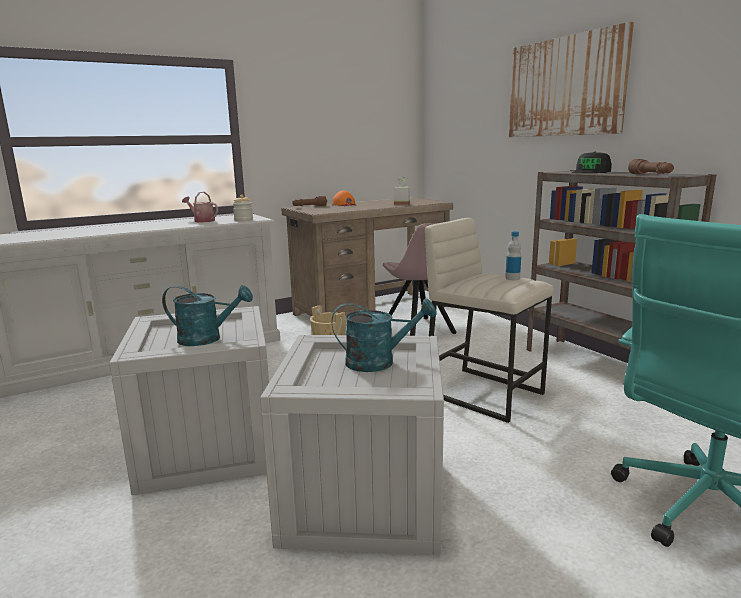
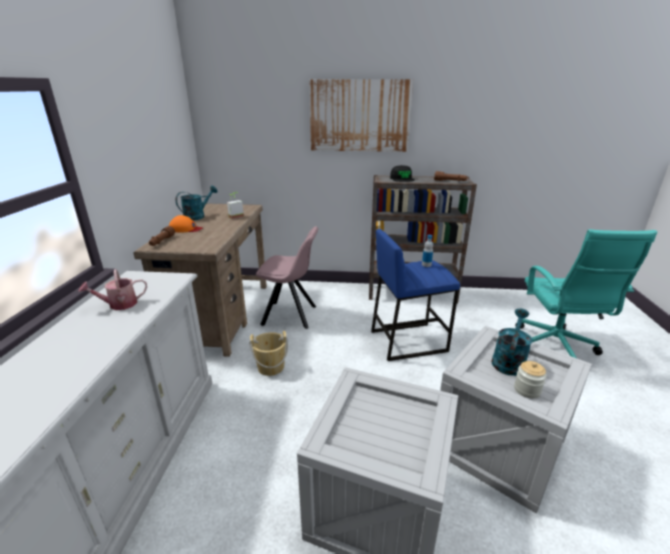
camera: 55 degrees left, 10 degrees up
turquoise watering can [162,285,253,346] -> turquoise watering can moved to [176,186,218,221]
jar [233,195,253,221] -> jar moved to [514,361,547,398]
beige stool [425,218,554,423] -> blue stool [371,229,460,361]

